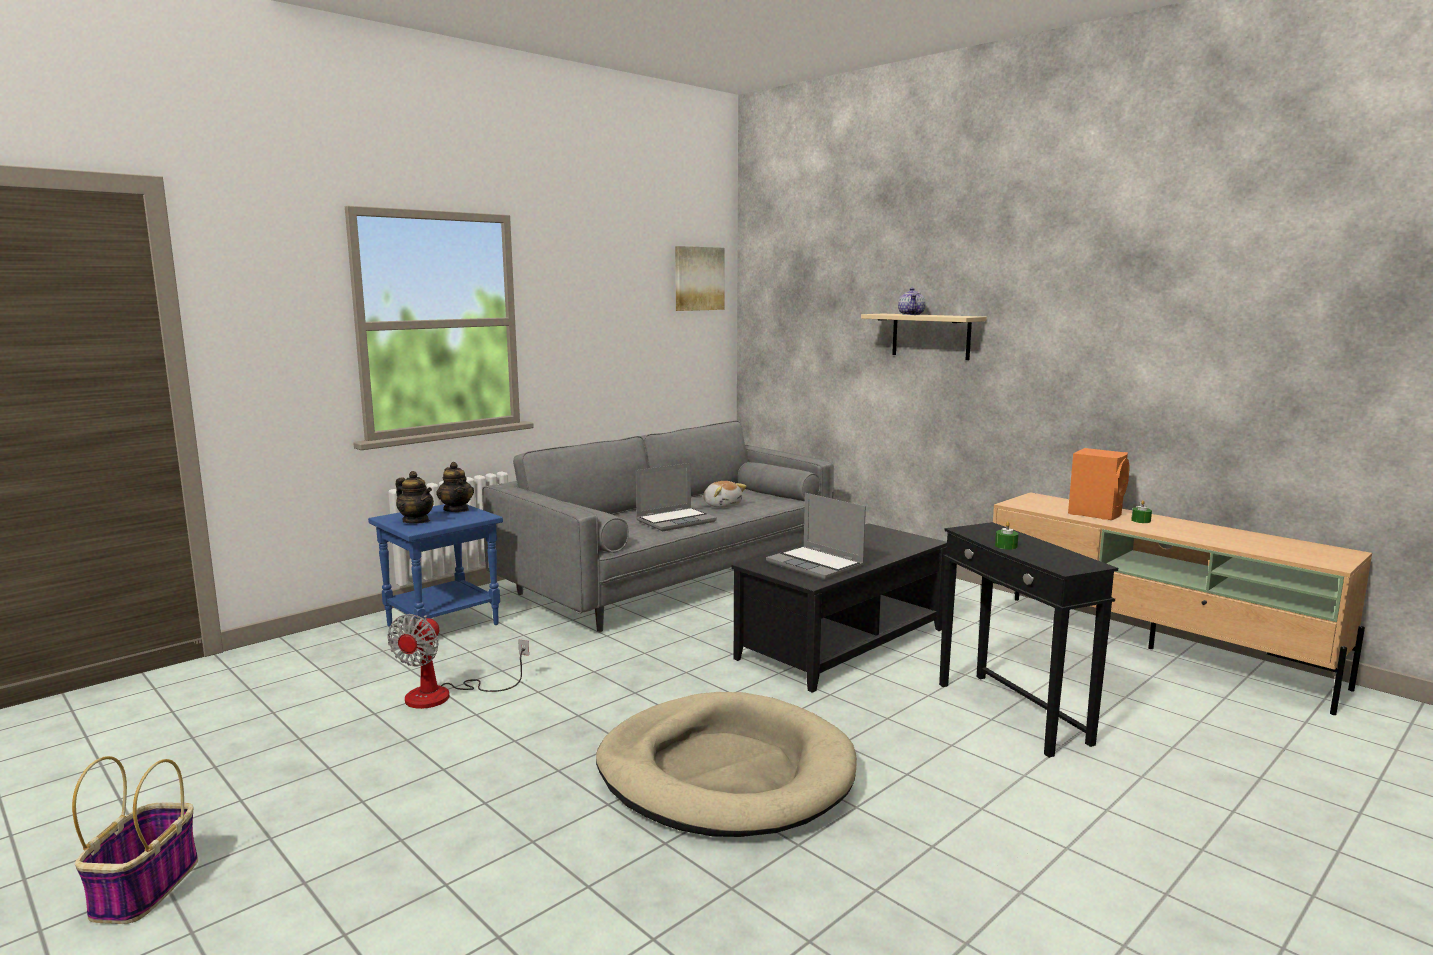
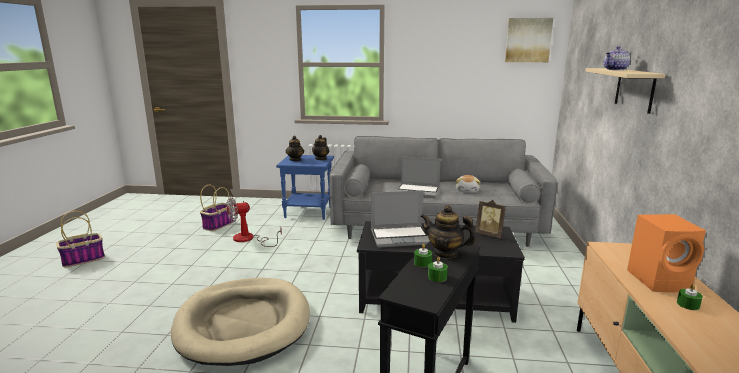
camera: 50 degrees right, 5 degrees up
laptop [766,493,866,580] -> laptop turned 105 degrees counterclockwise [371,190,430,248]
none -> basket [200,185,233,231]
none -> teapot [421,205,476,259]
none -> green candle [428,257,448,282]
none -> picture frame [476,200,506,238]

